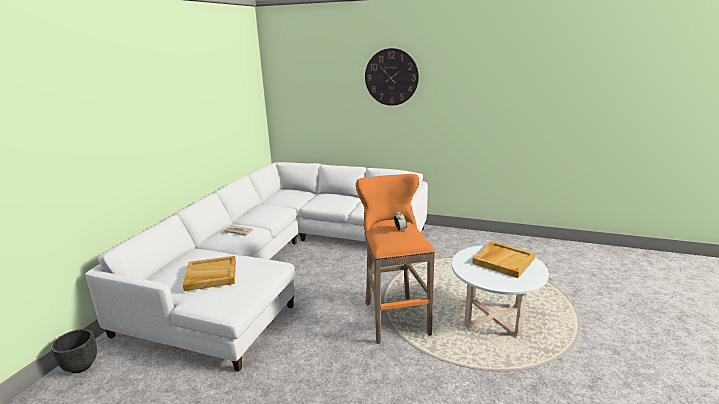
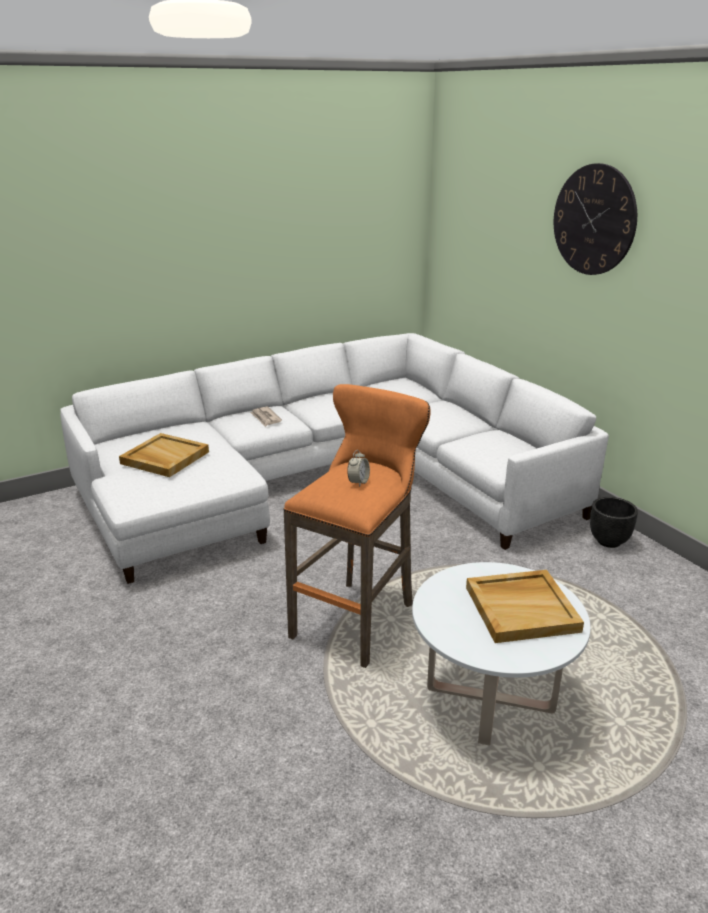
camera: 40 degrees right, 5 degrees up
black planter [51,329,97,373] -> black planter moved to [590,497,638,548]

